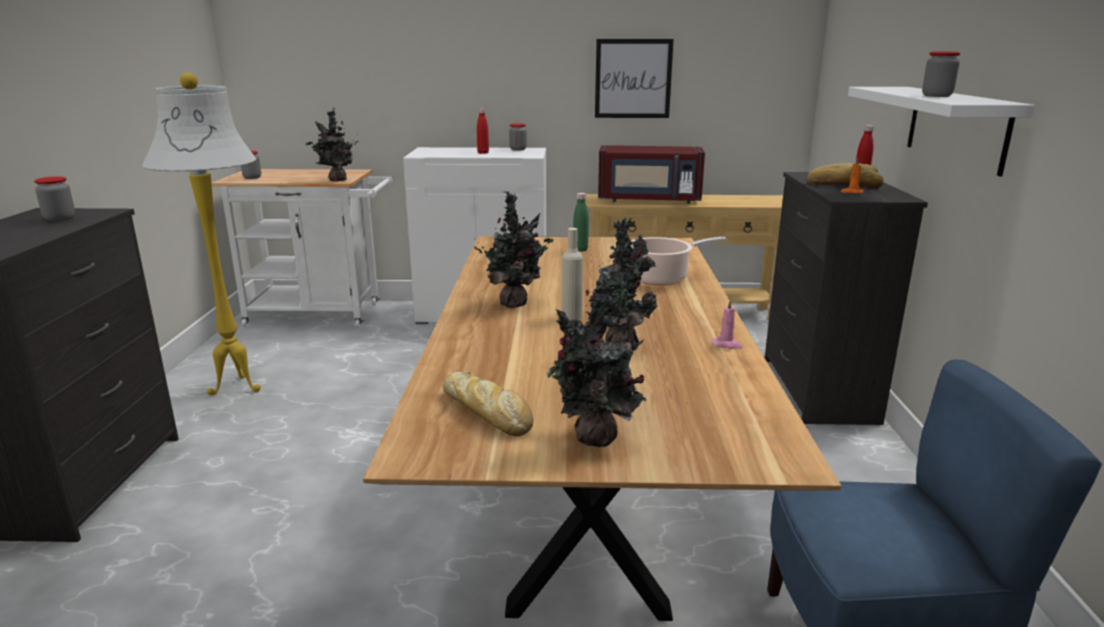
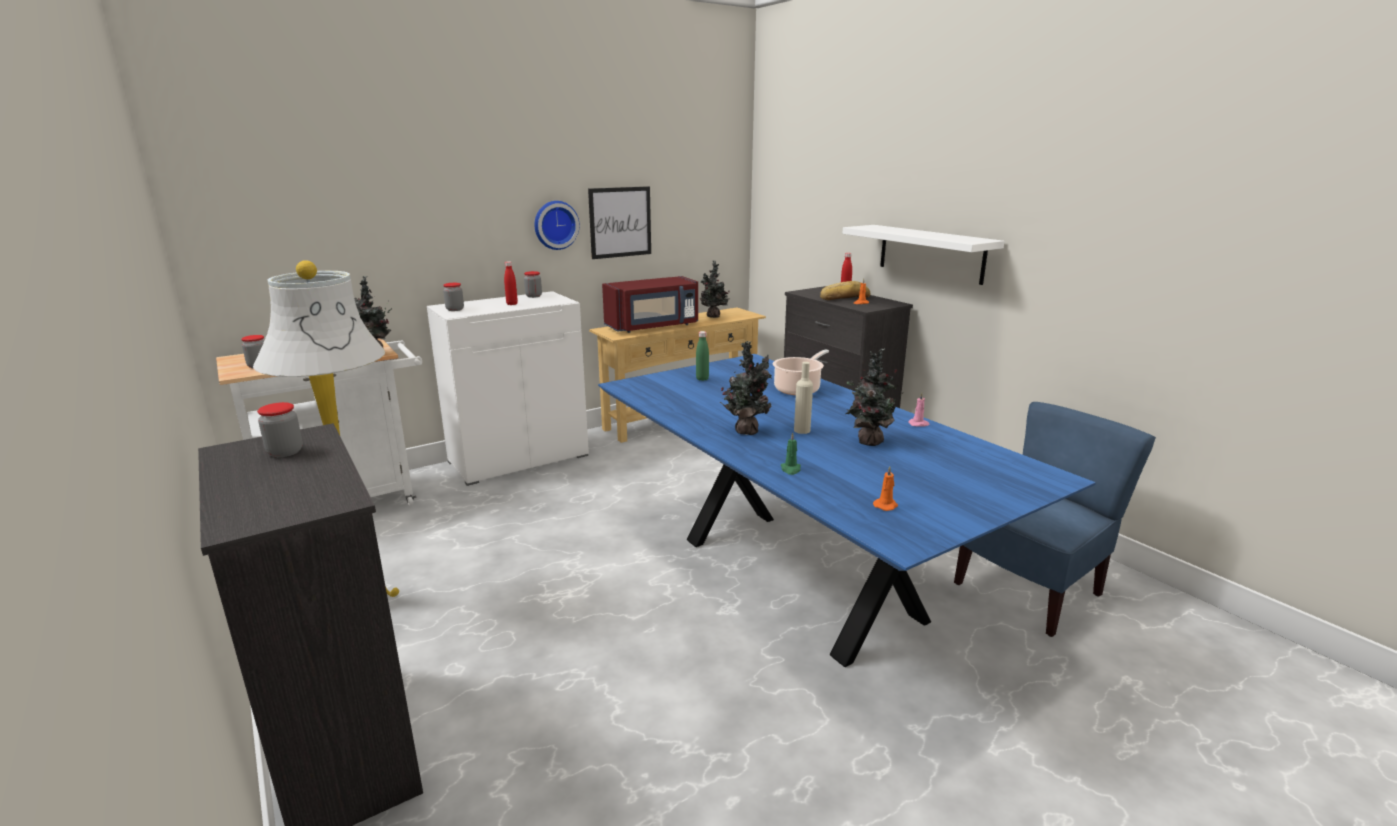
camera: 35 degrees left, 0 degrees up
brown dining table [363,236,841,621] -> blue dining table [598,354,1096,667]
bread [443,371,533,436] -> orange candle [873,466,898,511]
potted plant [547,270,647,447] -> potted plant moved to [699,260,730,318]
jar [922,51,960,97] -> jar moved to [443,283,464,311]
none -> wall clock [534,201,579,250]
none -> green candle [781,432,801,475]

